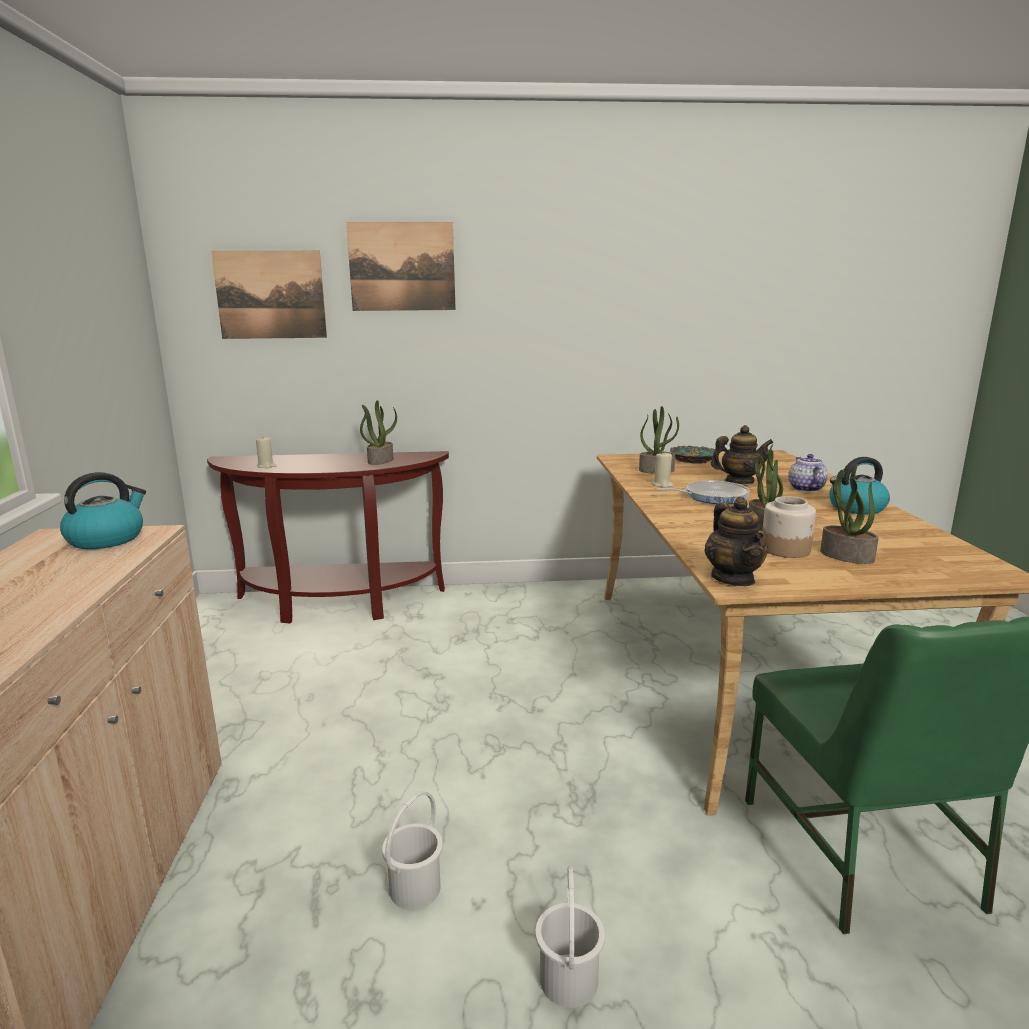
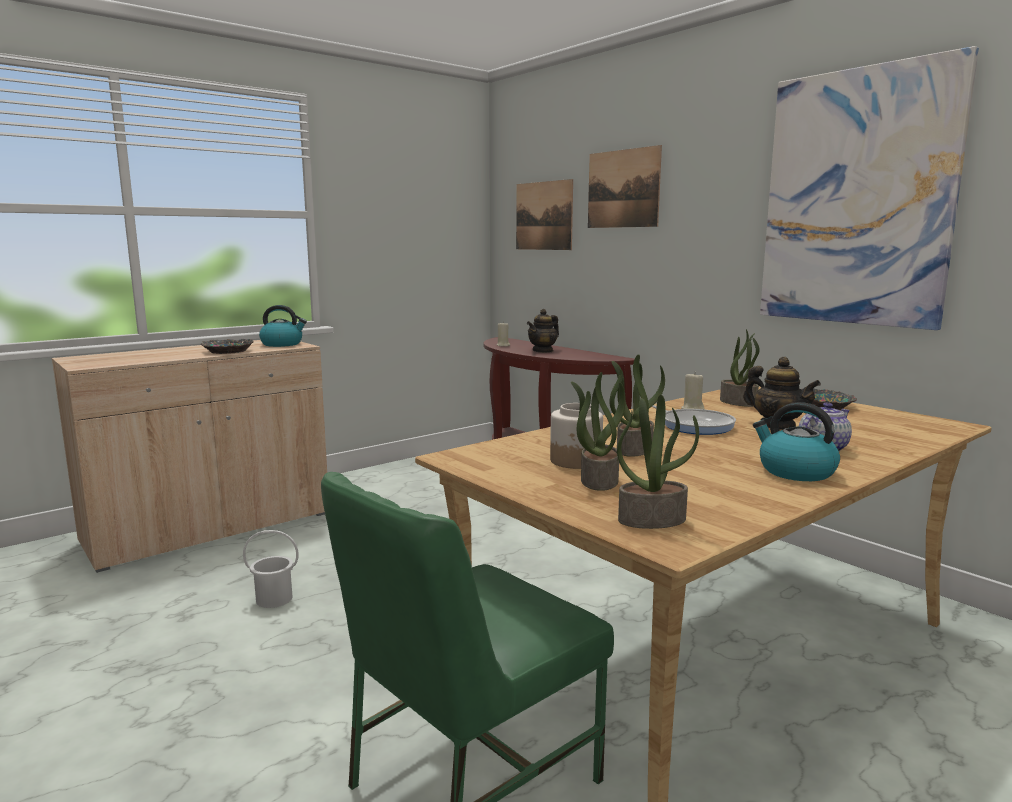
camera: 55 degrees right, 5 degrees down
potted plant [360,400,397,465] -> potted plant moved to [617,395,699,529]
white bucket [535,866,605,1008] -> none
teapot [704,497,768,586] -> teapot moved to [527,309,559,353]
none -> bowl [201,339,254,354]
none -> picture [760,46,979,330]

